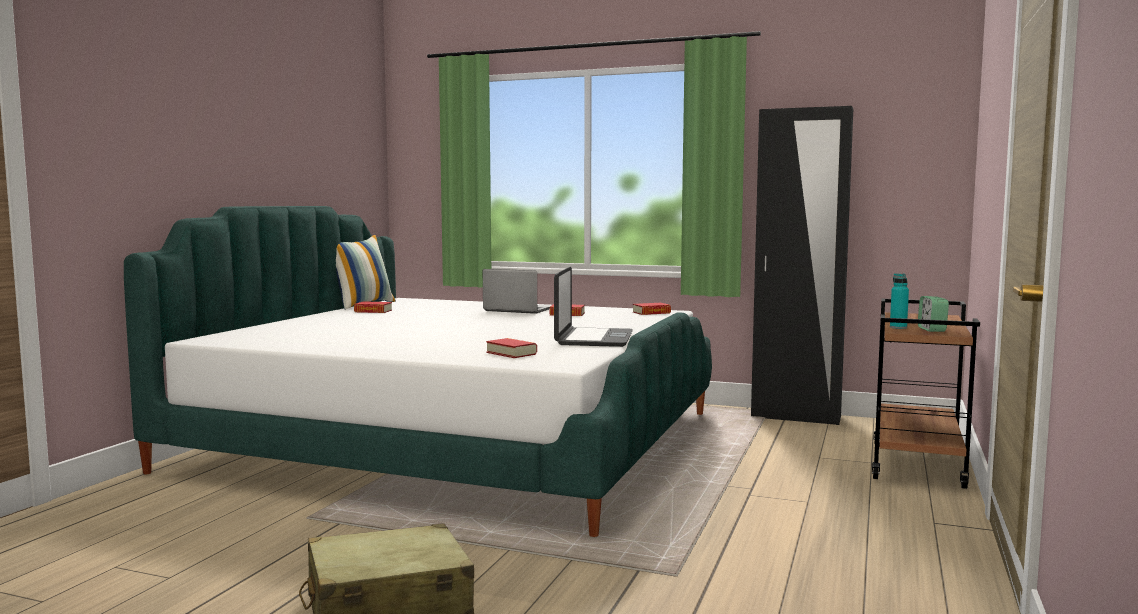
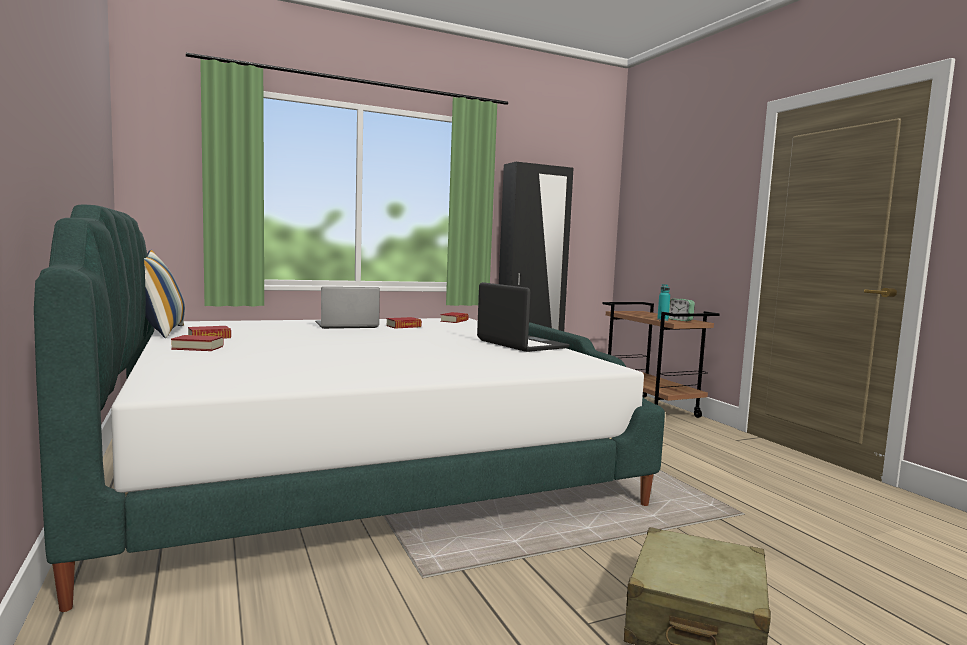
camera: 45 degrees left, 0 degrees up
book [486,338,537,358] -> book moved to [171,335,224,351]

